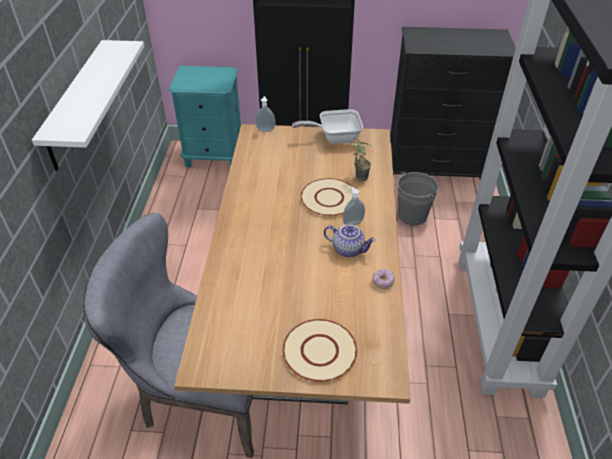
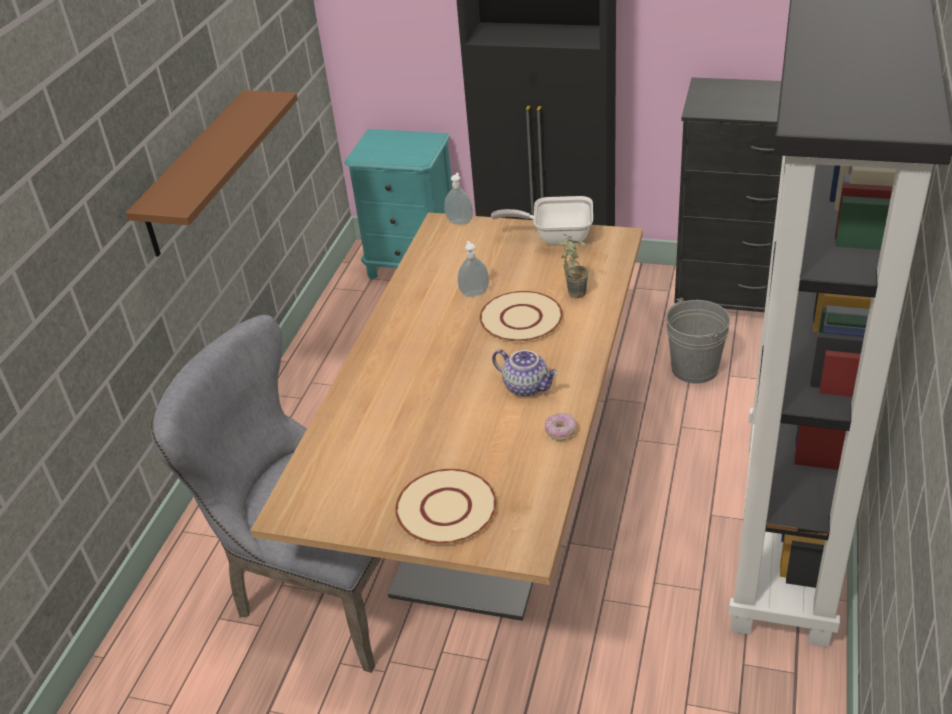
camera: 15 degrees right, 5 degrees down
white shelf [32,40,144,171] -> brown shelf [126,90,298,257]
soap dispenser [343,187,365,226] -> soap dispenser moved to [458,241,489,297]

